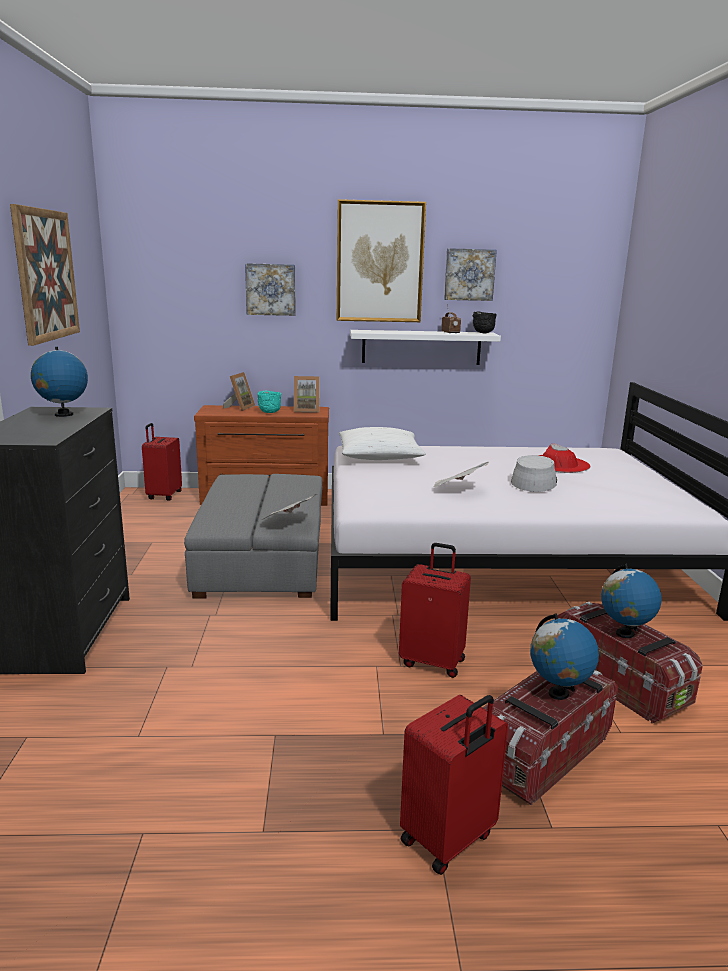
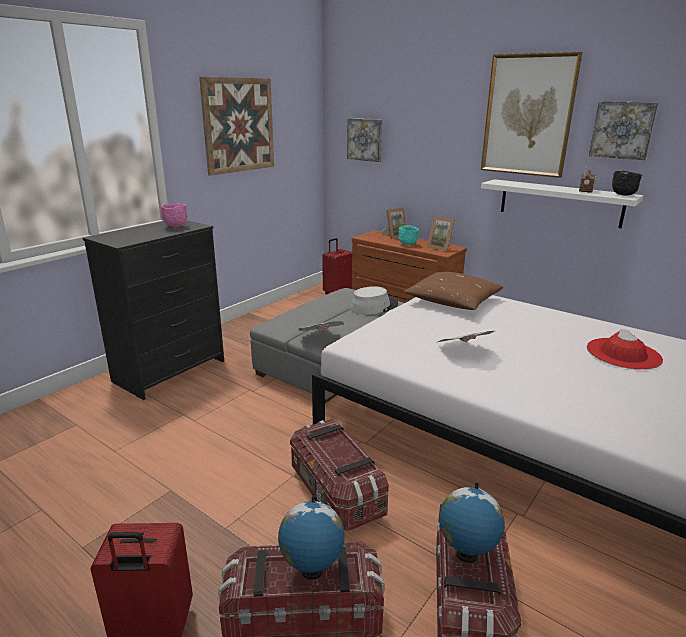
camera: 40 degrees right, 5 degrees up
globe [31,347,88,417] -> pink bowl [161,203,187,227]
picture [245,263,296,316] -> picture moved to [347,118,382,162]
white pillow [339,427,426,460] -> brown pillow [404,272,503,310]
red suitcase [399,543,471,678] -> storage box [290,419,389,531]
grey hat [511,455,557,492] -> grey hat moved to [351,286,398,314]

